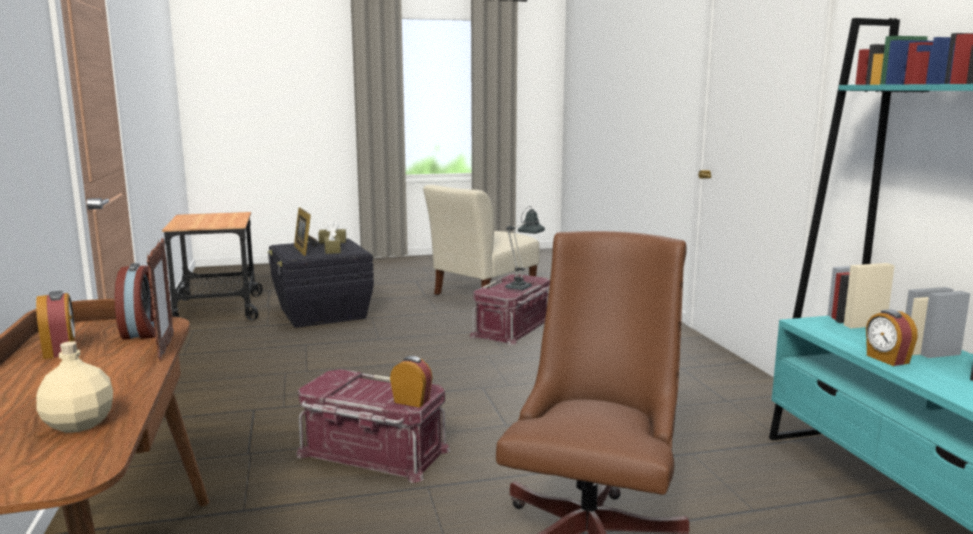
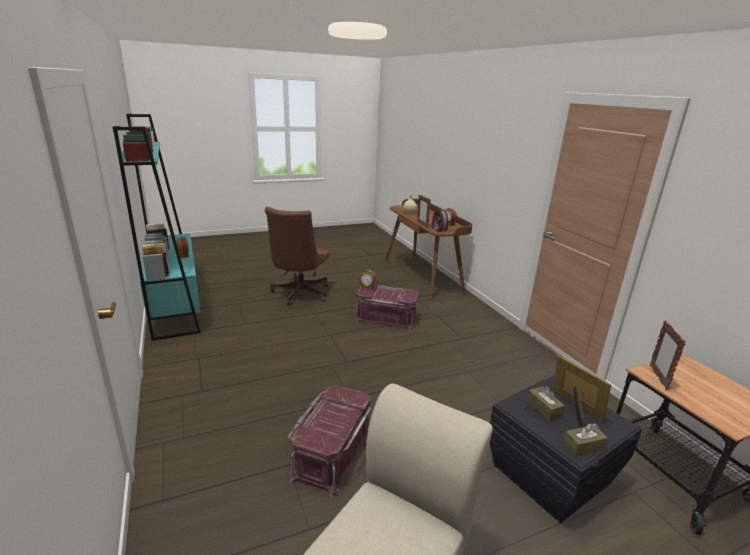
camera: 170 degrees right, 10 degrees up
table lamp [505,206,545,291] -> none
none -> picture frame [650,320,685,390]

